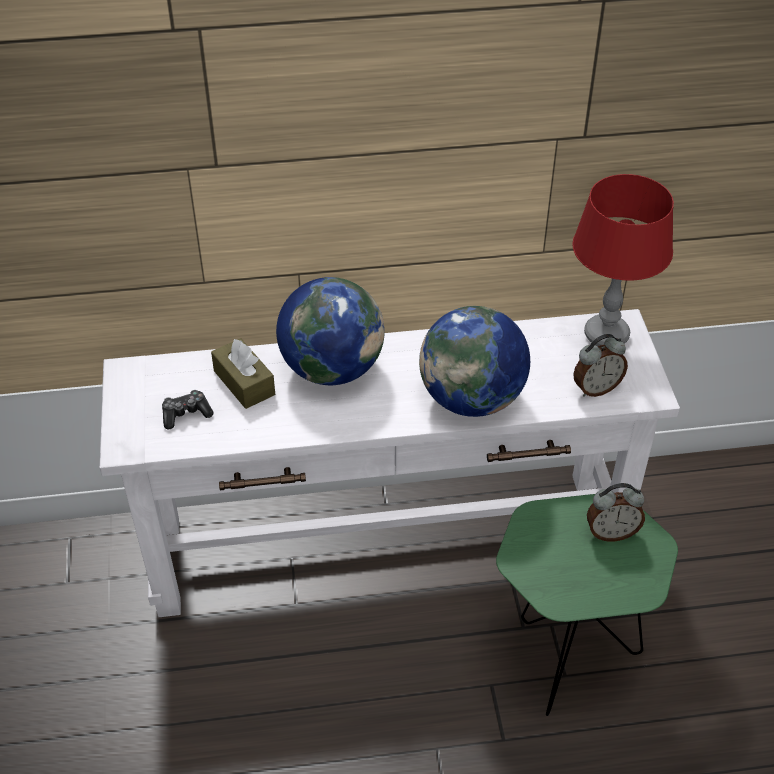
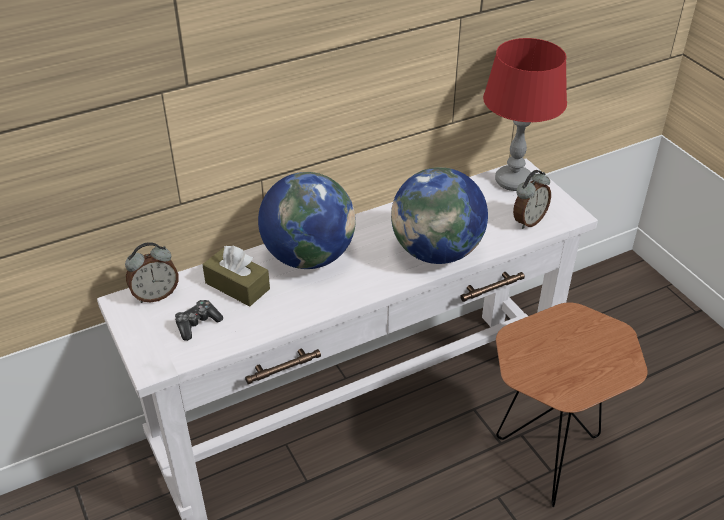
camera: 20 degrees left, 5 degrees down
green side table [496,494,678,716] -> brown side table [496,302,648,507]
alarm clock [587,483,645,542] -> alarm clock moved to [125,242,179,303]

